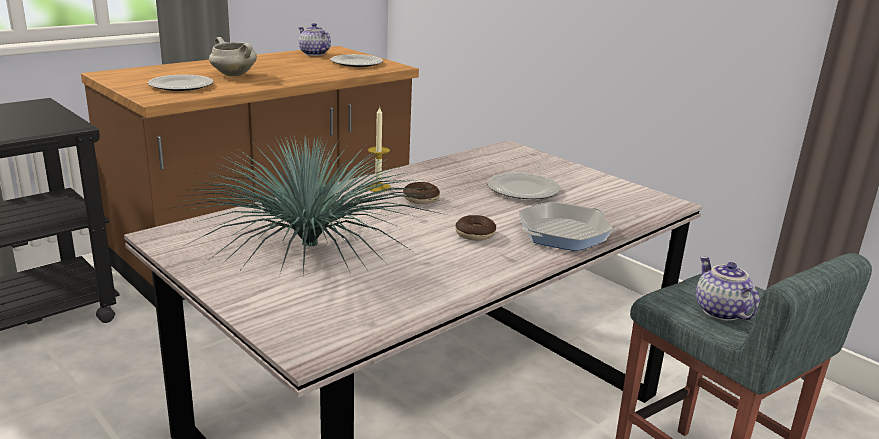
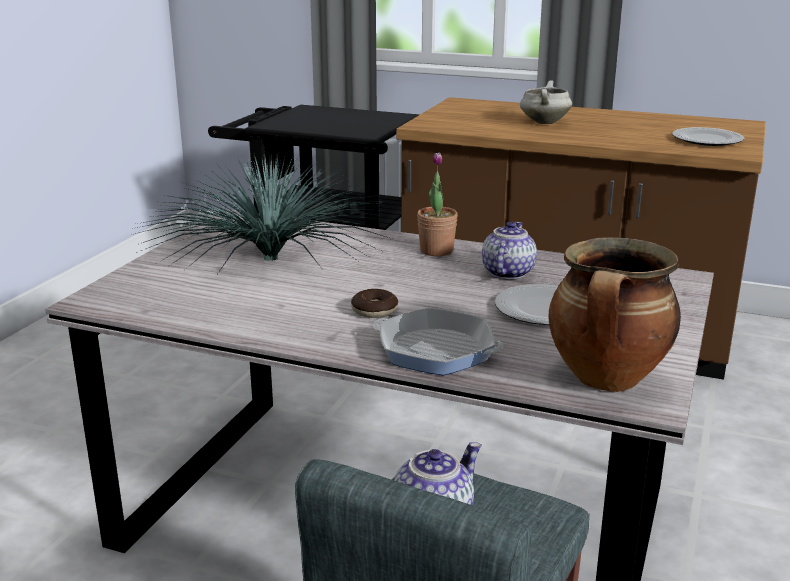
camera: 65 degrees right, 0 degrees up
plate [148,75,213,91] -> none
teapot [299,23,331,56] -> teapot moved to [482,222,537,279]
candle [366,106,391,192] -> potted plant [417,152,458,256]
donut [403,182,440,204] -> none
none -> cooking pot [549,237,681,392]

